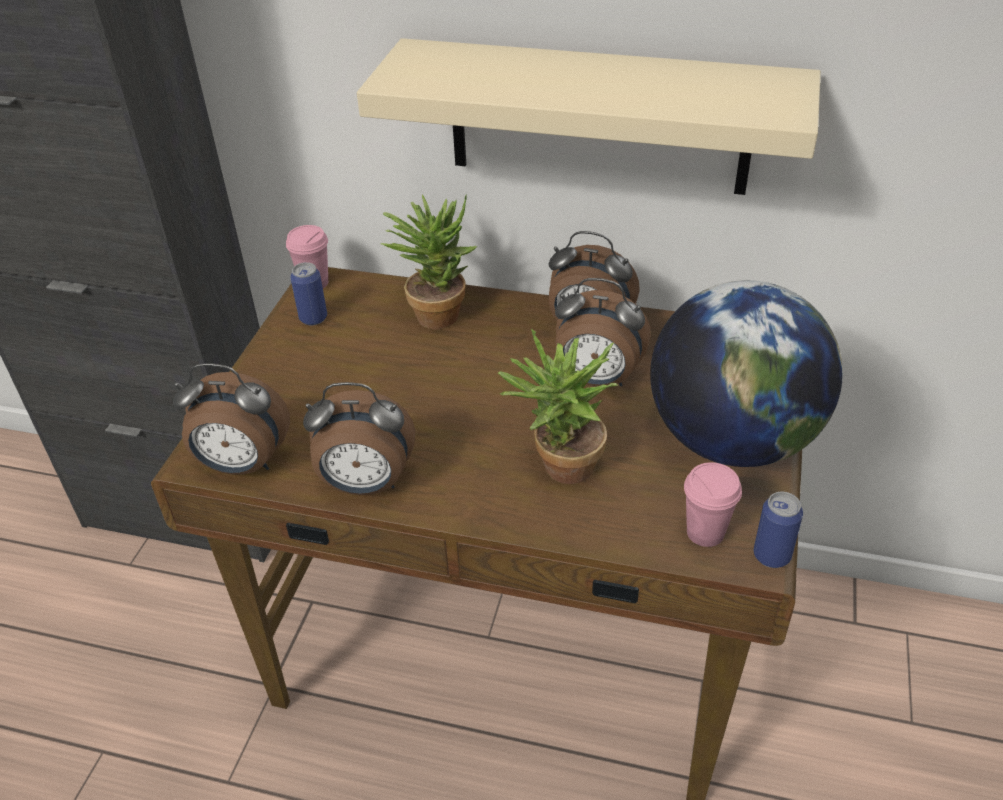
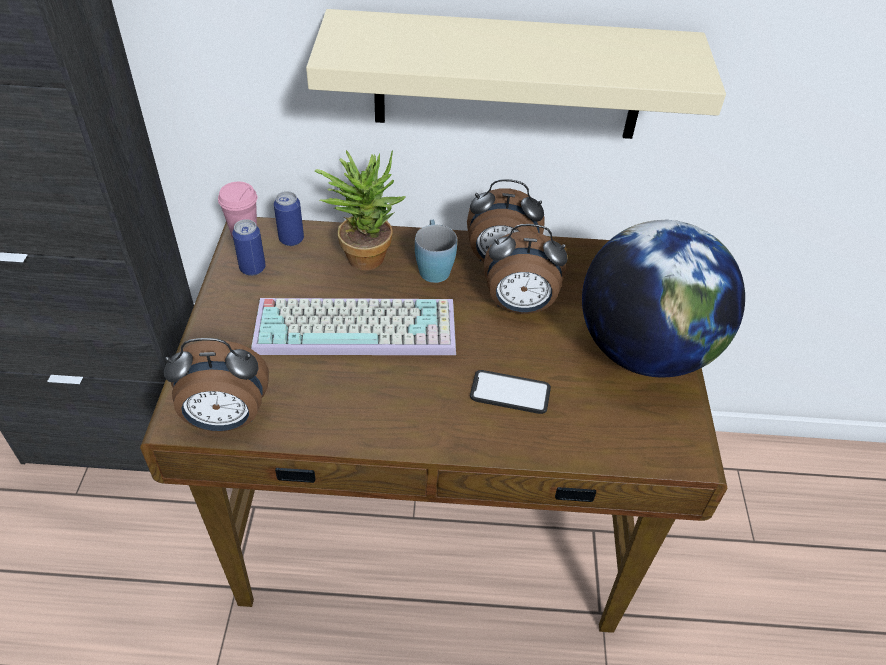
camera: 15 degrees left, 5 degrees up
alarm clock [303,382,415,495] -> none
potted plant [498,329,618,484] -> phone [470,370,551,414]
pink cup [684,462,742,547] -> none
can [754,492,803,568] -> can moved to [274,191,304,246]
none -> keyboard [251,298,456,355]
none -> blue mug [415,220,457,283]

